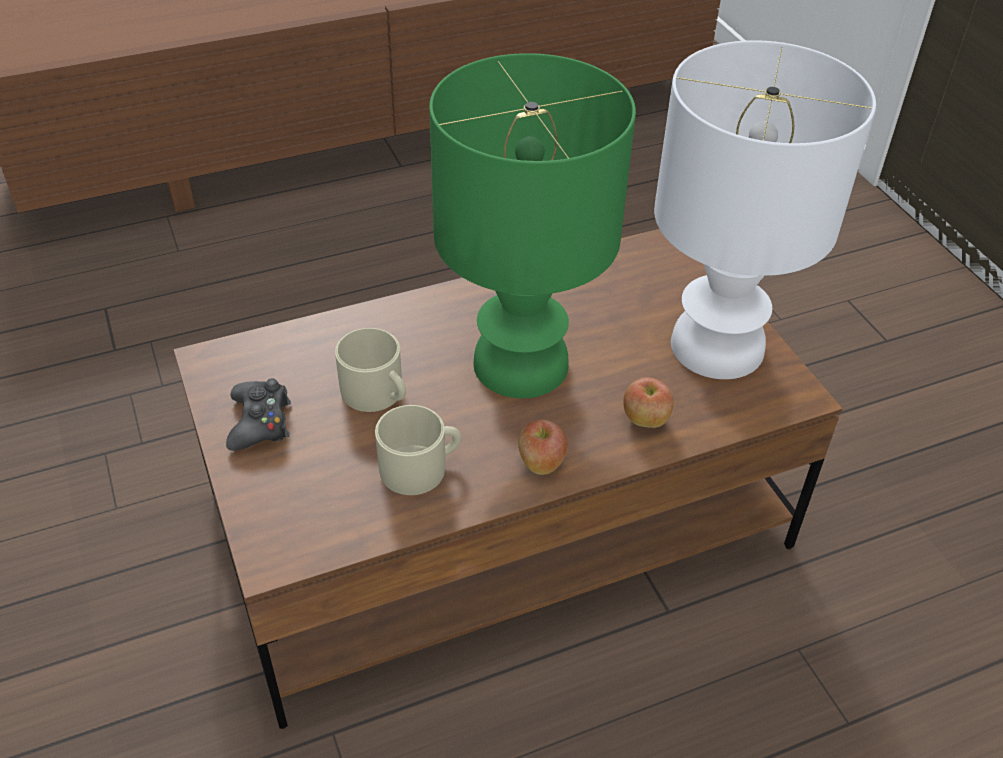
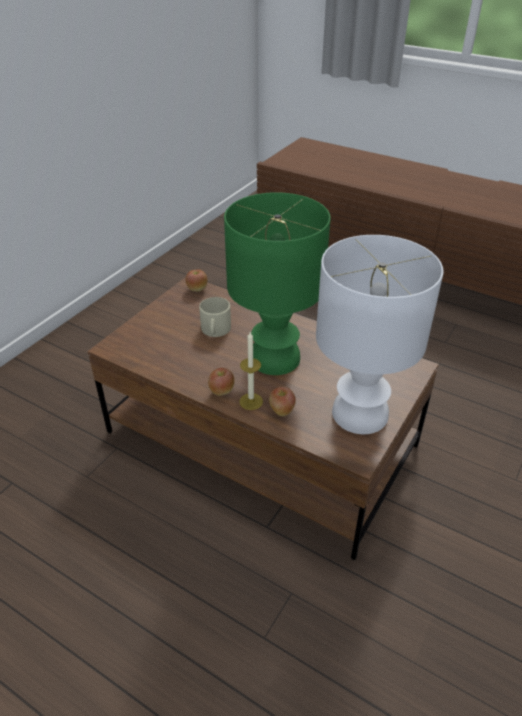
camera: 55 degrees right, 5 degrees down
black game controller [226,378,291,451] -> none
beige mug [375,405,462,495] -> none
none -> apple [186,269,208,291]
none -> candle [239,332,263,410]

